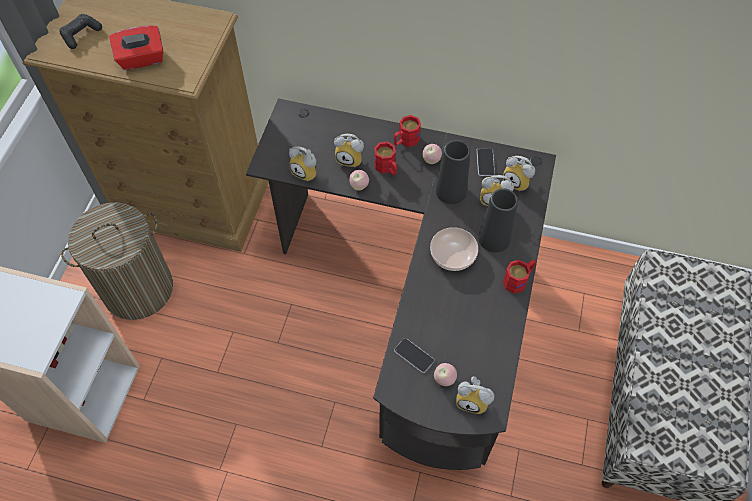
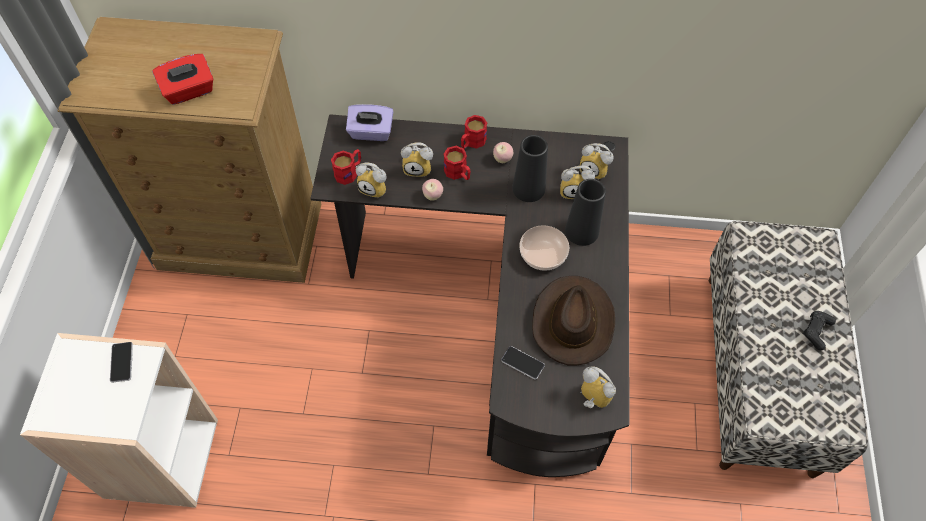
camera: 10 degrees left, 0 degrees up
black game controller [59,14,102,49] -> black game controller moved to [803,311,836,350]
laundry basket [61,202,173,320] -> none
apple [434,363,457,386] -> none
alarm clock [456,376,494,414] -> alarm clock turned 150 degrees counterclockwise [581,367,616,408]
phone [477,148,495,176] -> phone moved to [110,342,133,383]
red mug [503,260,536,293] -> red mug moved to [331,149,361,185]
none -> purple tissue box [346,104,393,141]
none -> brown hat [532,276,615,366]

